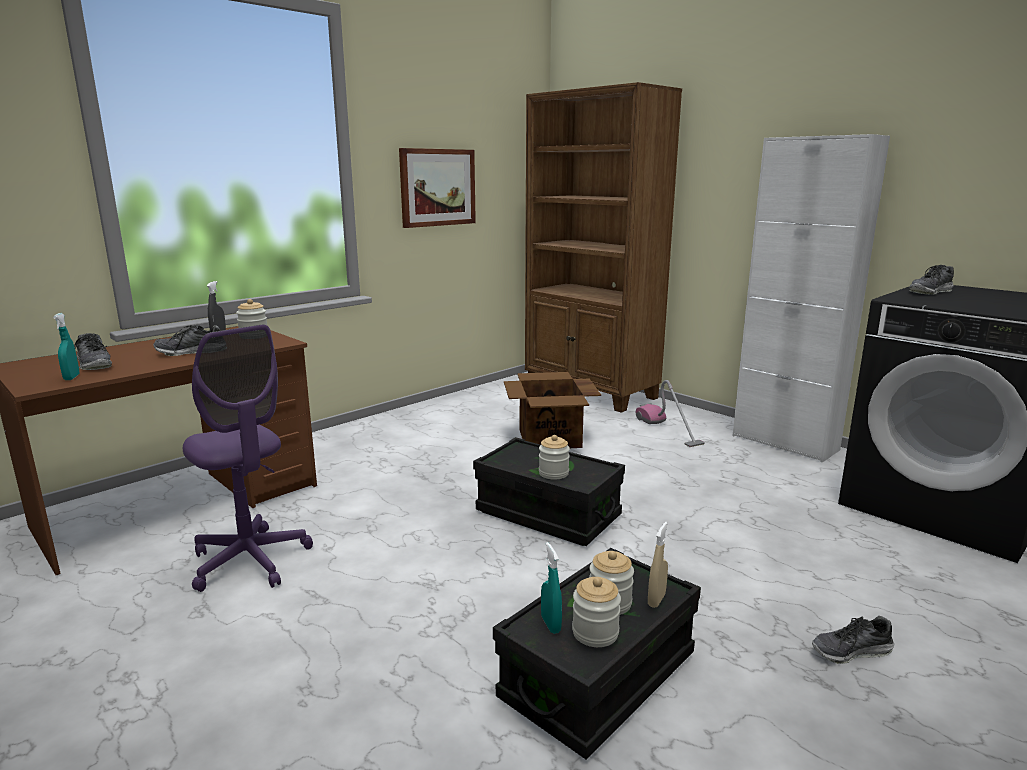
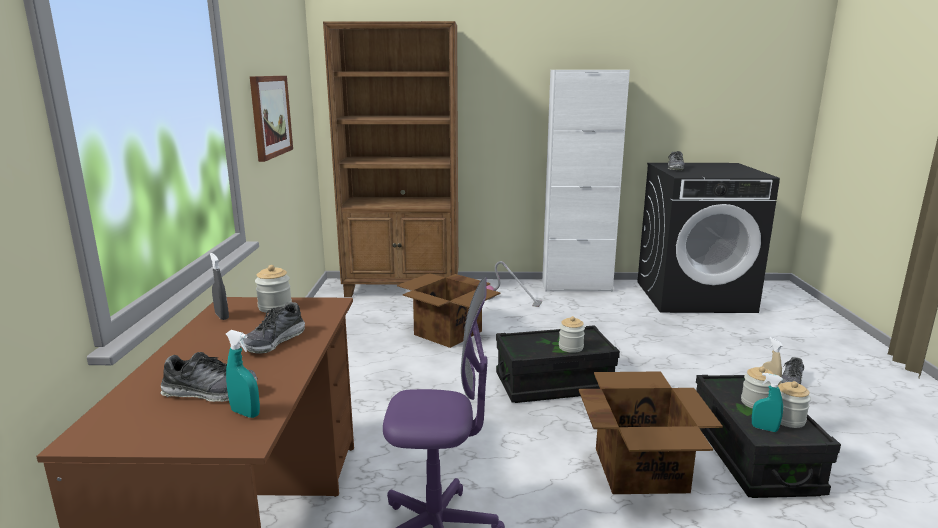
camera: 45 degrees left, 0 degrees up
none -> cardboard box [579,371,723,494]

